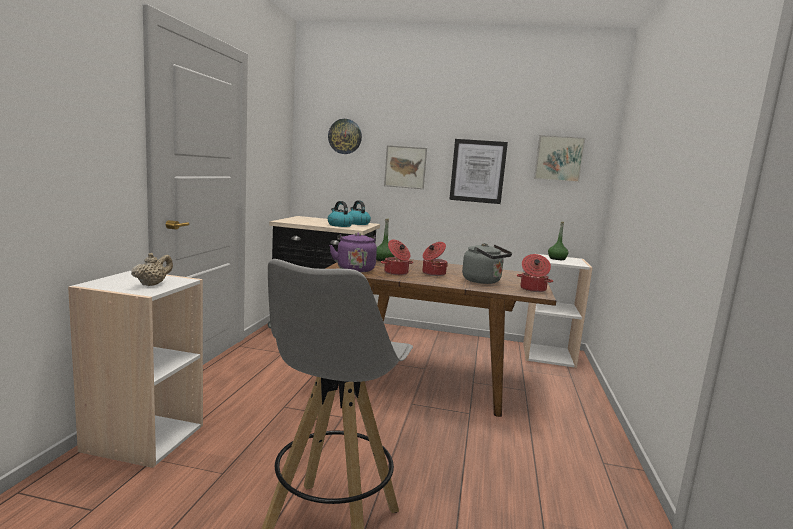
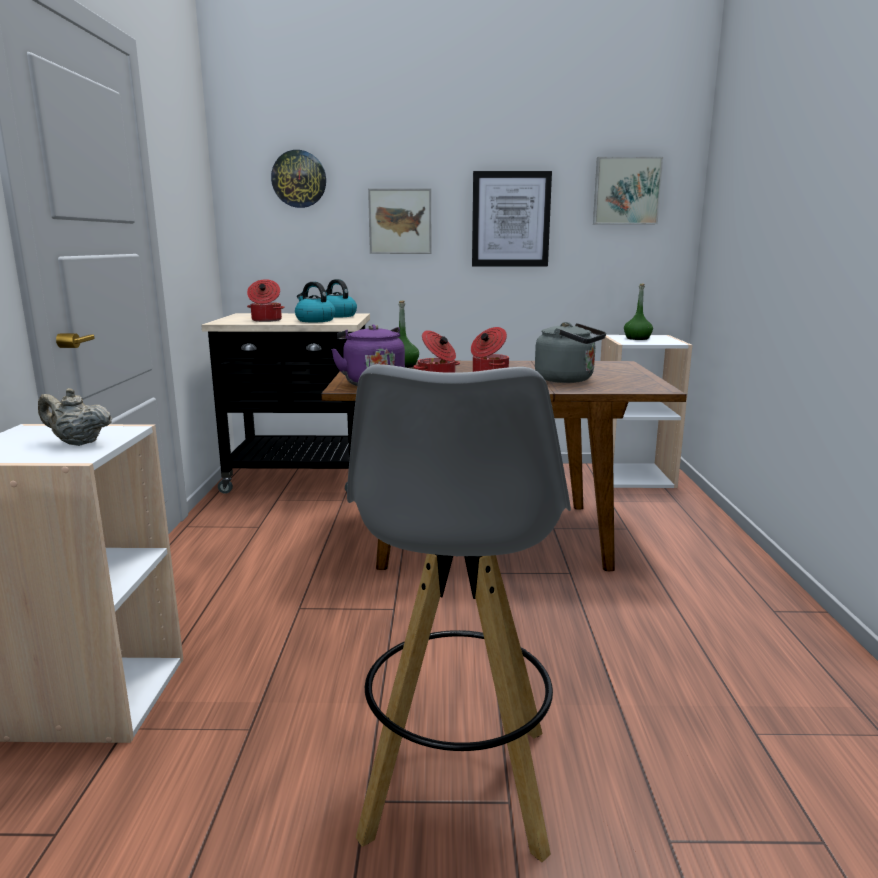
camera: 10 degrees left, 5 degrees up
beige teapot [131,253,173,286] -> beige teapot turned 90 degrees counterclockwise [38,388,112,446]
cooking pot [517,254,553,292] -> cooking pot moved to [247,279,285,322]

